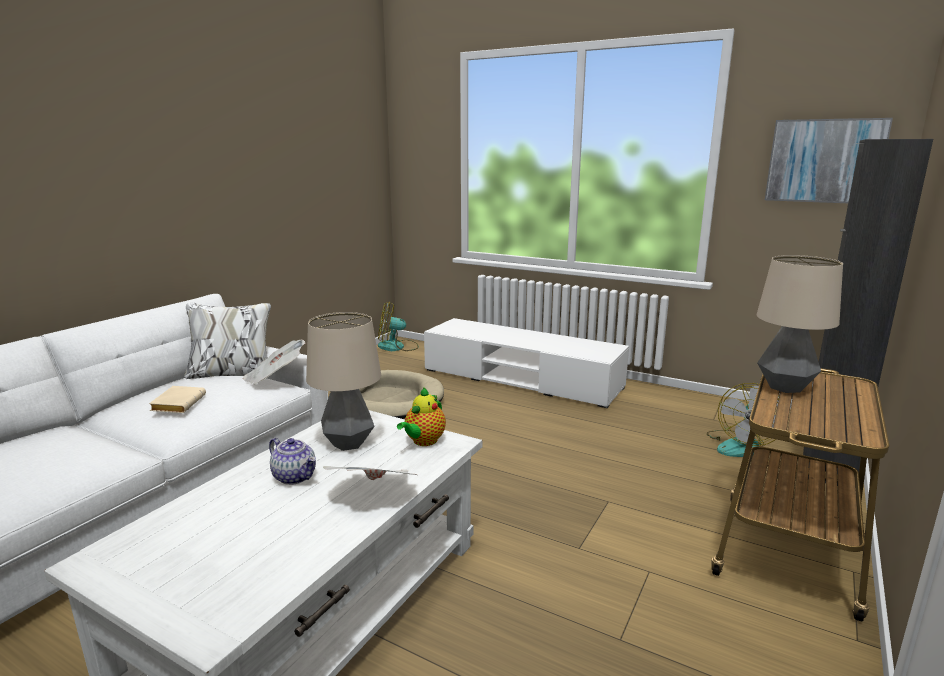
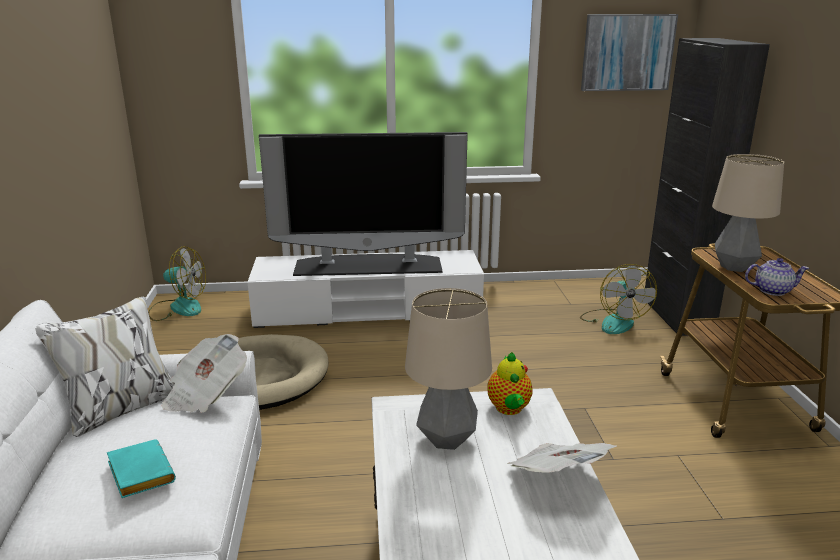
camera: 35 degrees left, 5 degrees up
beige book [149,386,206,413] -> turquoise book [107,439,176,498]
teapot [269,438,316,485] -> teapot moved to [745,258,809,296]
fan [378,302,419,351] -> fan turned 135 degrees counterclockwise [148,246,206,321]
none -> television [259,132,468,276]

